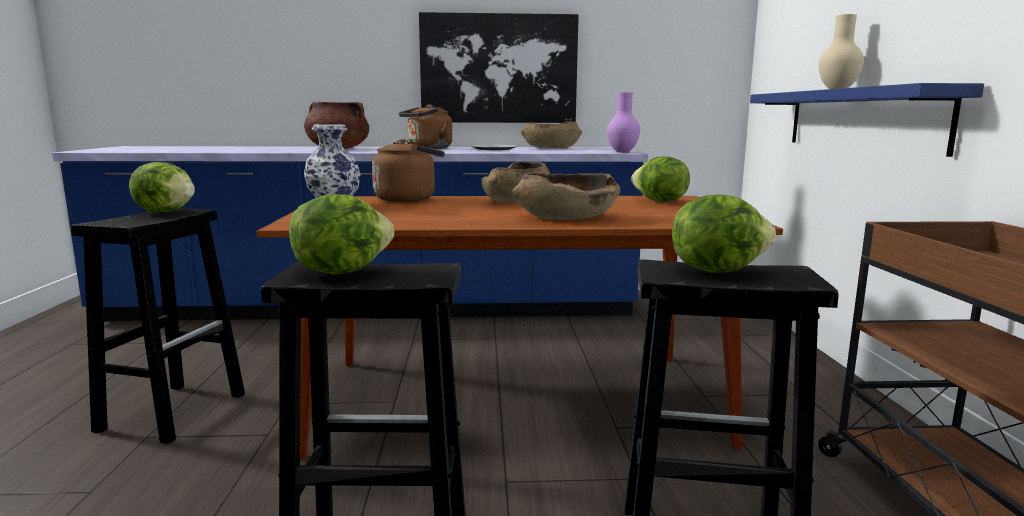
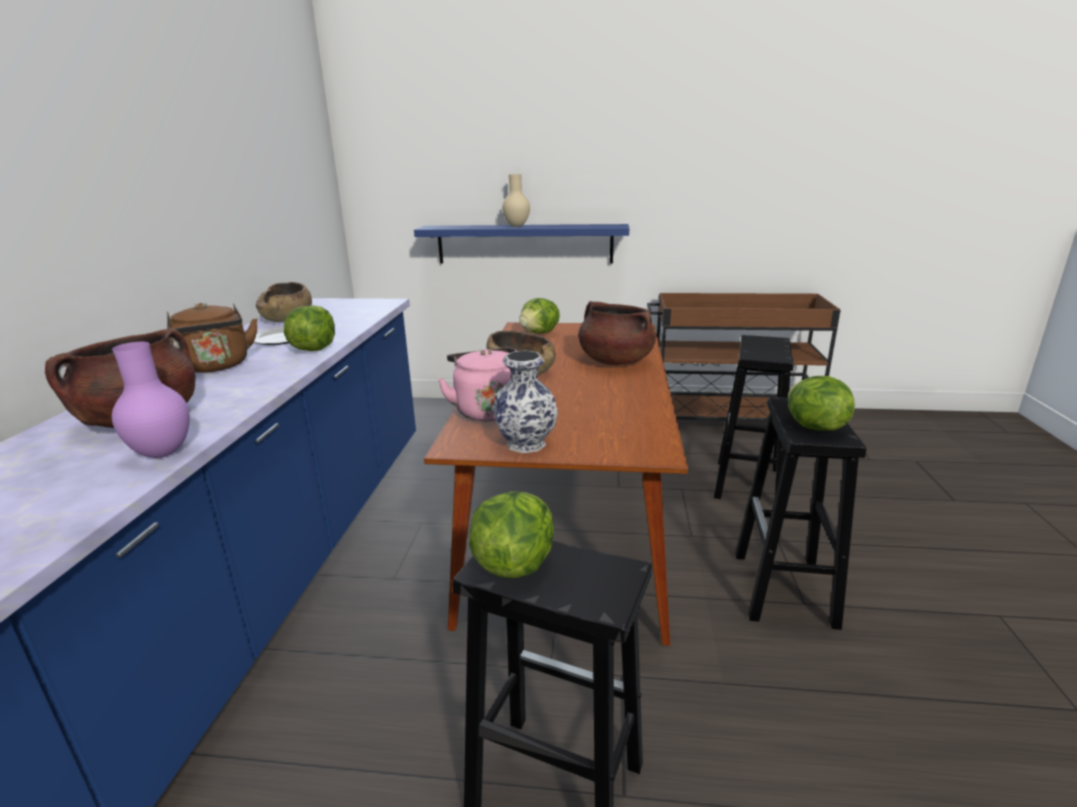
camera: 80 degrees left, 10 degrees up
brown kettle [372,139,445,202] -> pink kettle [438,347,516,421]
picture [419,12,579,123] -> none
brown bowl [512,173,621,220] -> brown cooking pot [578,301,656,365]
purple vase [607,92,640,152] -> purple vase moved to [112,342,190,458]
lettuce [672,194,776,273] -> lettuce moved to [284,305,335,351]

